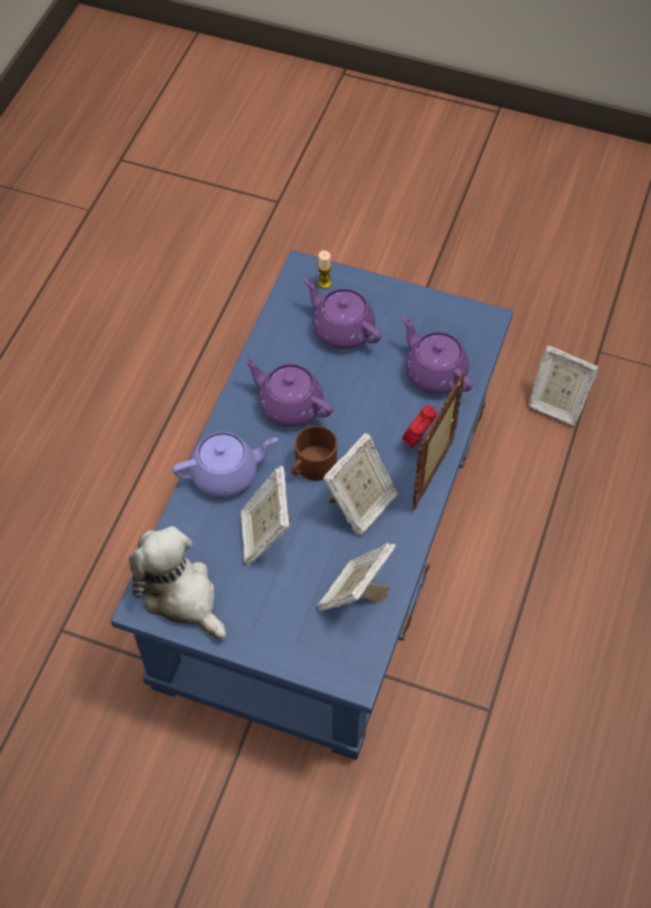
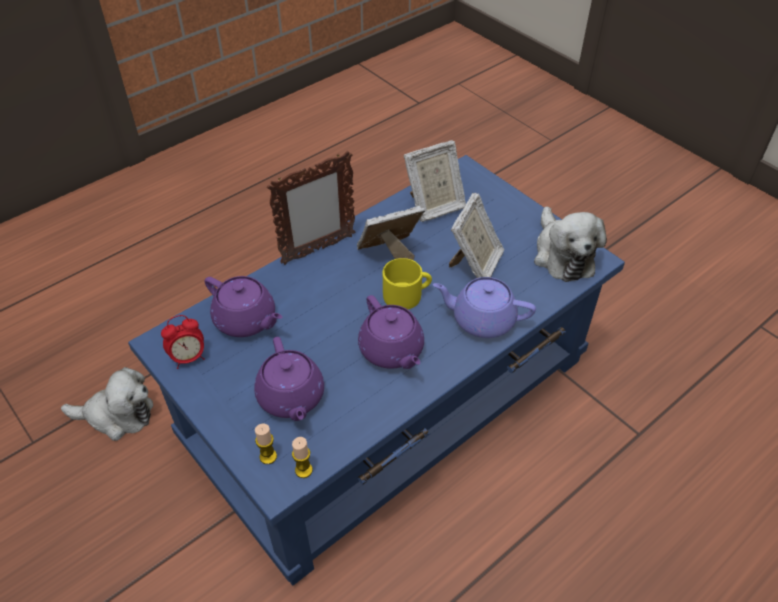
camera: 150 degrees left, 10 degrees down
brown mug [291,426,337,481] -> yellow mug [383,258,432,309]
purple teapot [402,316,473,394] -> purple teapot turned 45 degrees counterclockwise [205,276,282,337]
alarm clock [402,405,437,448] -> alarm clock moved to [161,315,205,369]
picture frame [529,346,598,426] -> plush toy [61,367,153,441]
none -> candle [292,437,313,478]

